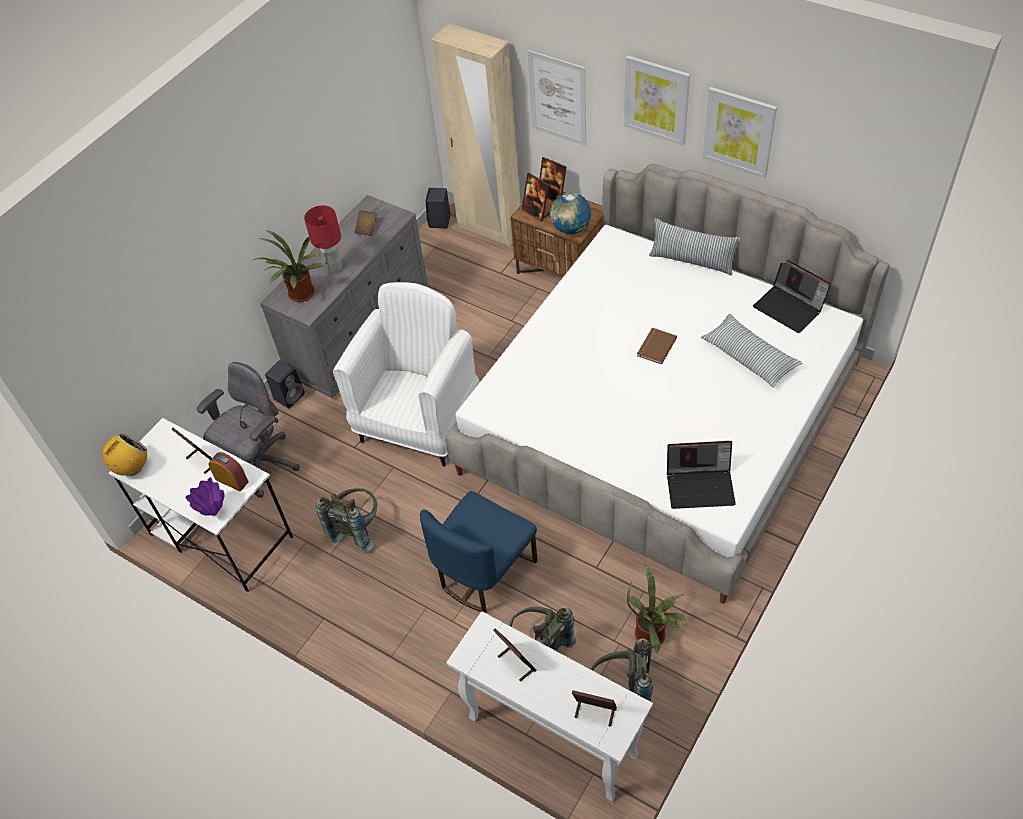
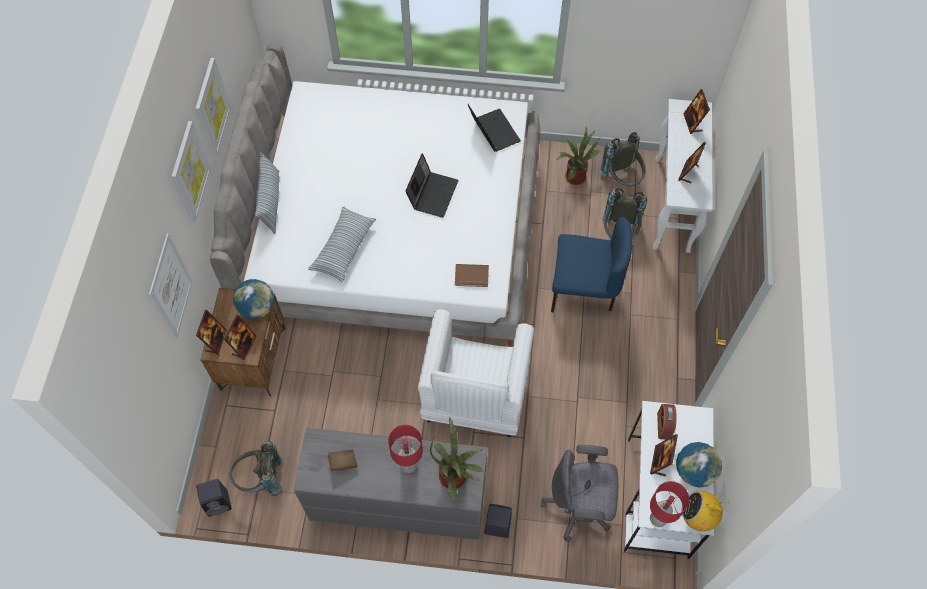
camera: 120 degrees left, 10 degrees up
purple vase [185,477,224,516] -> none
grey backpack [315,488,377,553] -> grey backpack moved to [229,441,282,496]
white armchair [333,282,479,466] -> white armchair turned 75 degrees counterclockwise [418,309,534,437]
beige wardrobe [432,23,521,247] -> none
brown book [637,328,677,365] -> brown book moved to [455,264,489,287]
pillow [701,314,802,388] -> pillow moved to [308,206,376,282]
laptop [753,260,831,333] -> laptop moved to [405,153,459,218]
none -> red table lamp [650,481,689,527]
none -> globe [676,442,722,488]

